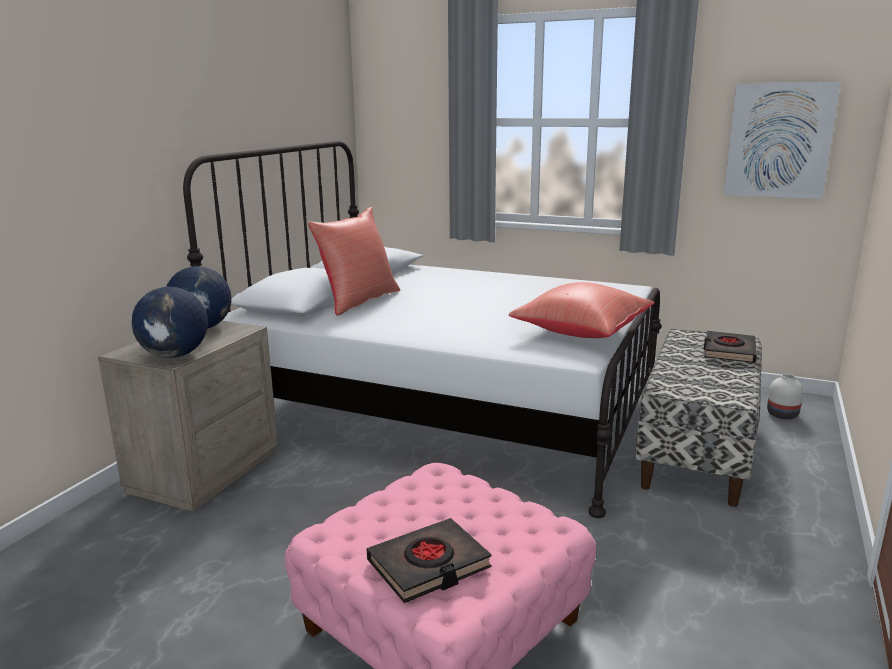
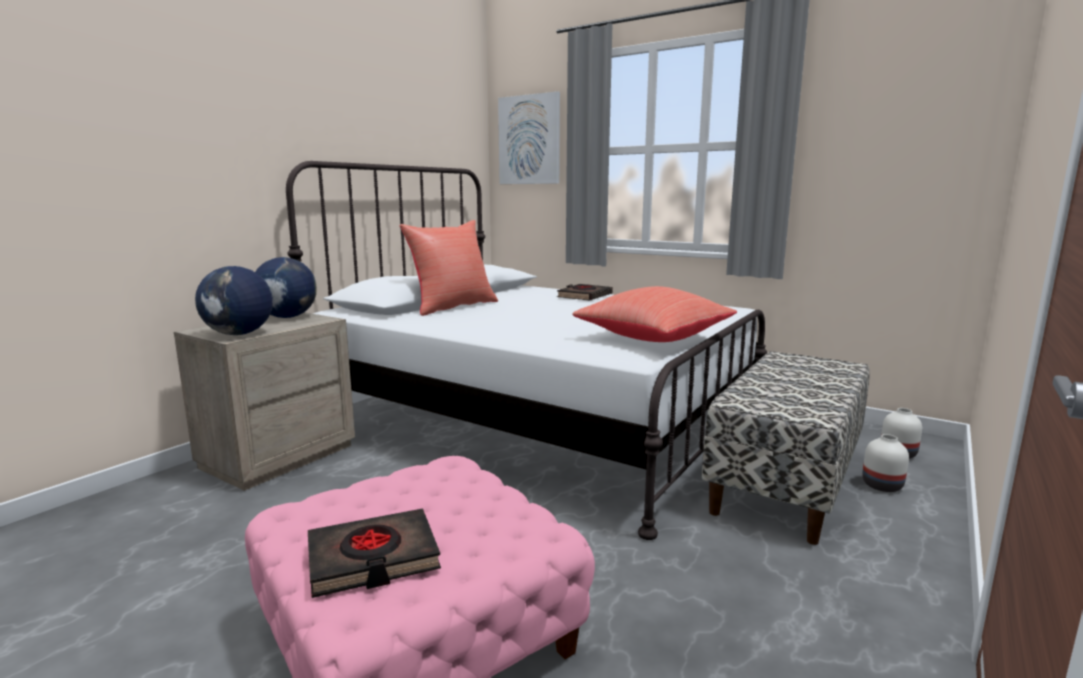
camera: 10 degrees right, 5 degrees down
black book [704,331,757,363] -> black book moved to [557,284,613,301]
picture [724,82,841,199] -> picture moved to [498,91,560,184]
none -> white vase [862,434,909,492]

